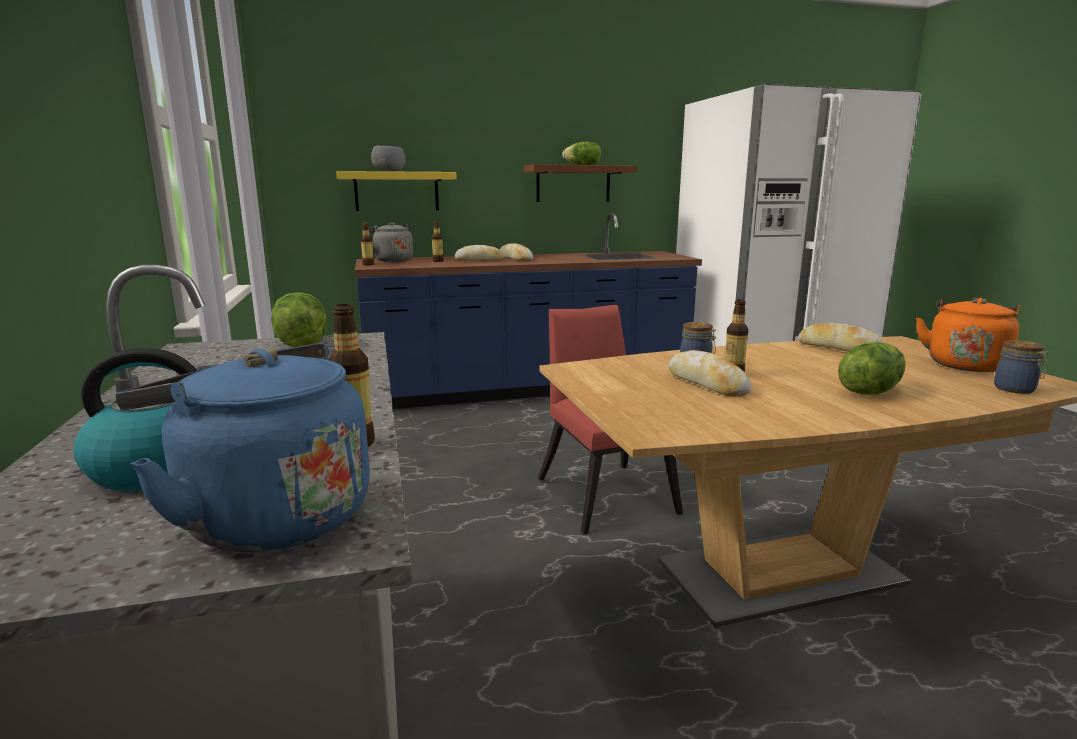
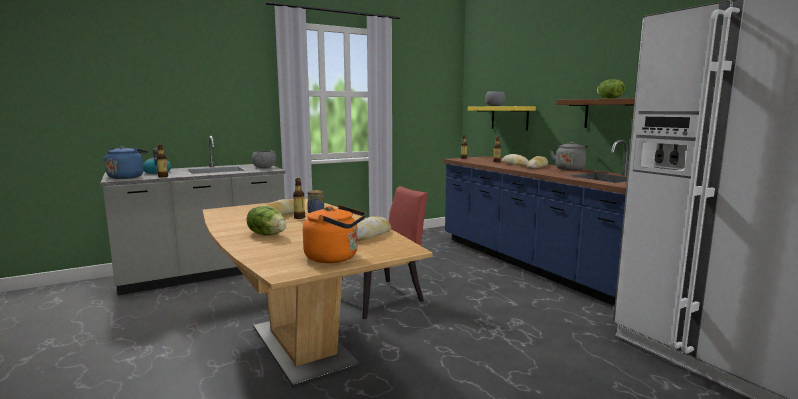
camera: 75 degrees right, 5 degrees down
lettuce [271,292,327,347] -> grey bowl [252,150,277,168]
grey kettle [369,222,413,262] -> grey kettle moved to [550,142,588,171]
jar [994,340,1048,394] -> none

